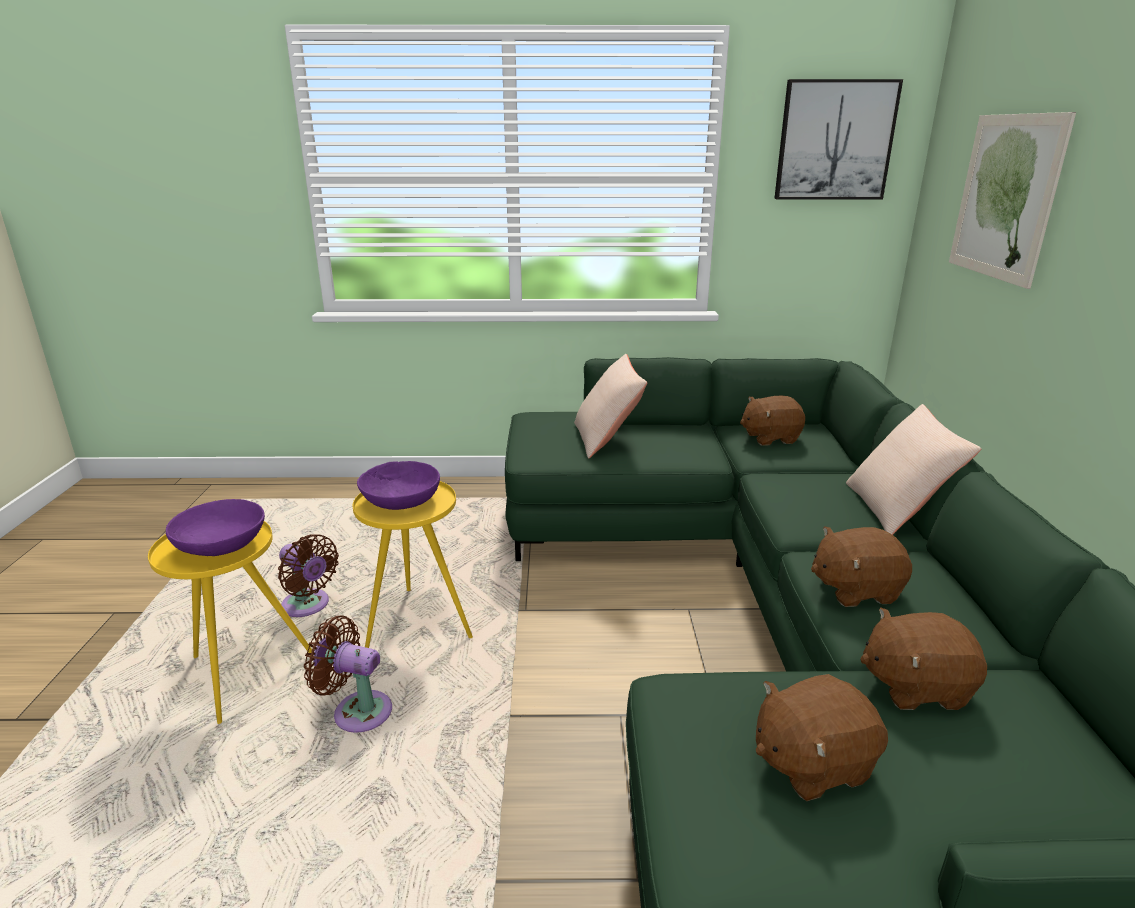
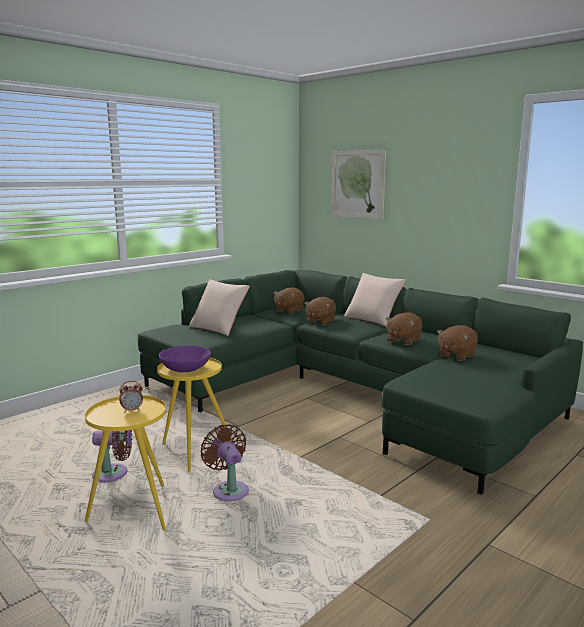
camera: 45 degrees left, 10 degrees down
purple bowl [166,499,265,556] -> alarm clock [119,381,143,412]
brown fan [304,615,392,733] -> brown fan turned 90 degrees clockwise [201,424,249,501]
brown plush toy [756,674,888,801] -> brown plush toy moved to [304,297,336,325]
picture [774,79,903,199] -> none

